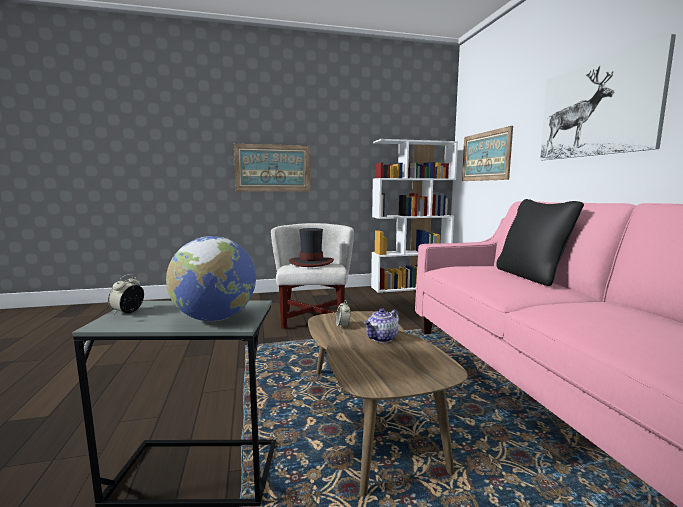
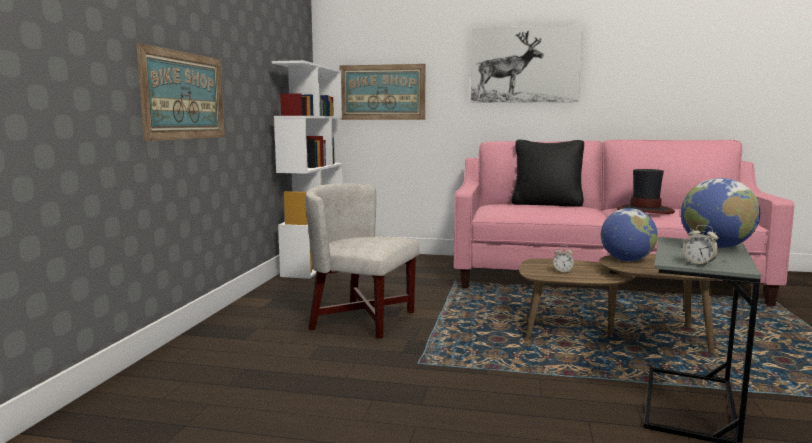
camera: 65 degrees left, 0 degrees up
hat [289,228,334,267] -> hat moved to [617,169,675,214]
teapot [364,308,399,343] -> globe [601,208,658,261]

